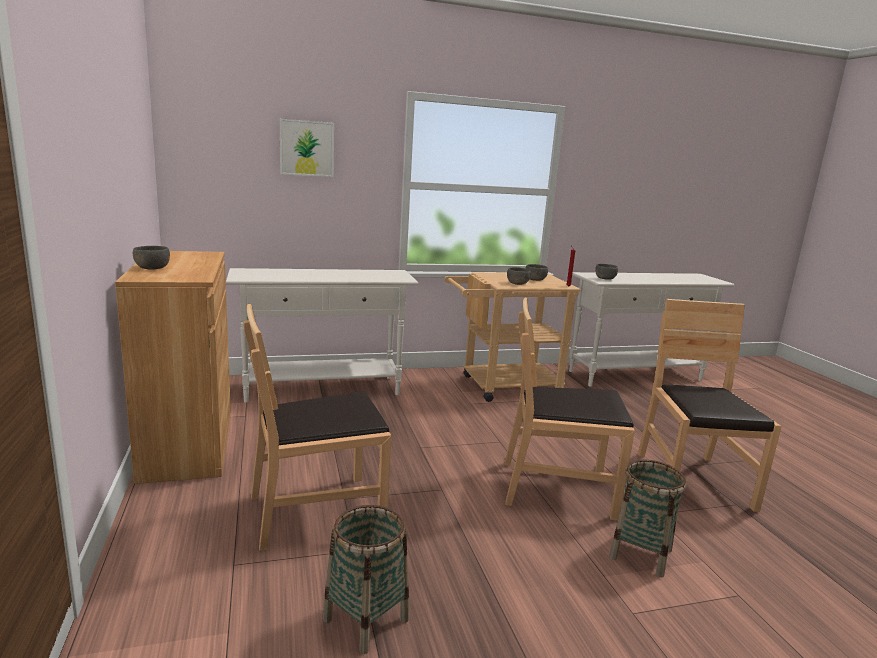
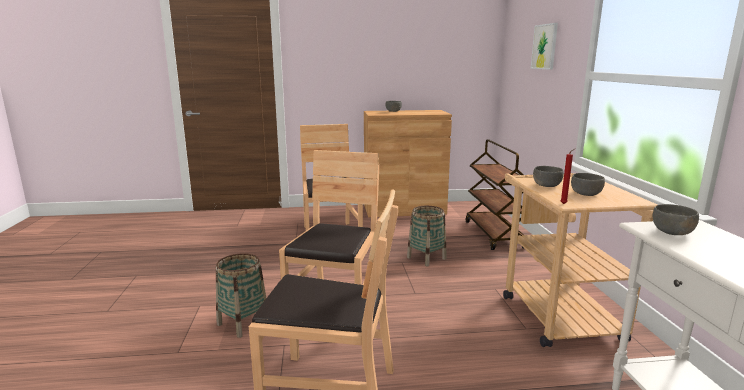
camera: 100 degrees right, 0 degrees up
white console table [226,268,419,403] -> brown cart [466,139,524,250]
basket [323,505,409,654] -> basket moved to [407,206,446,267]

